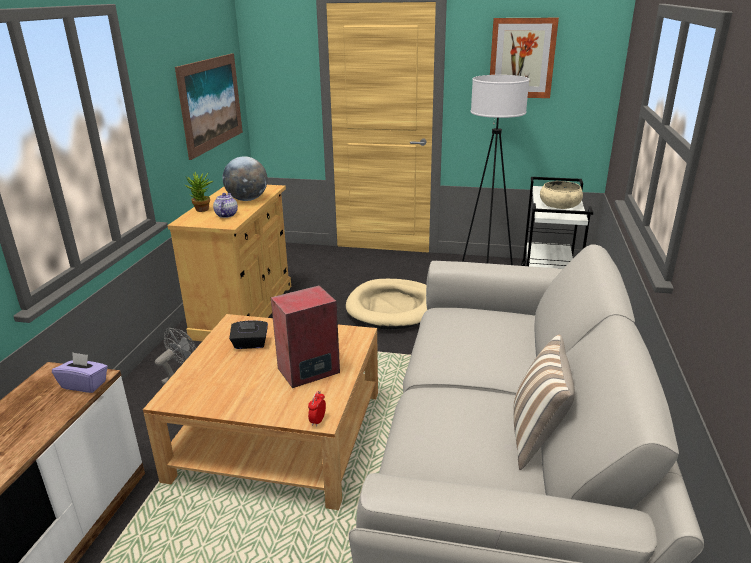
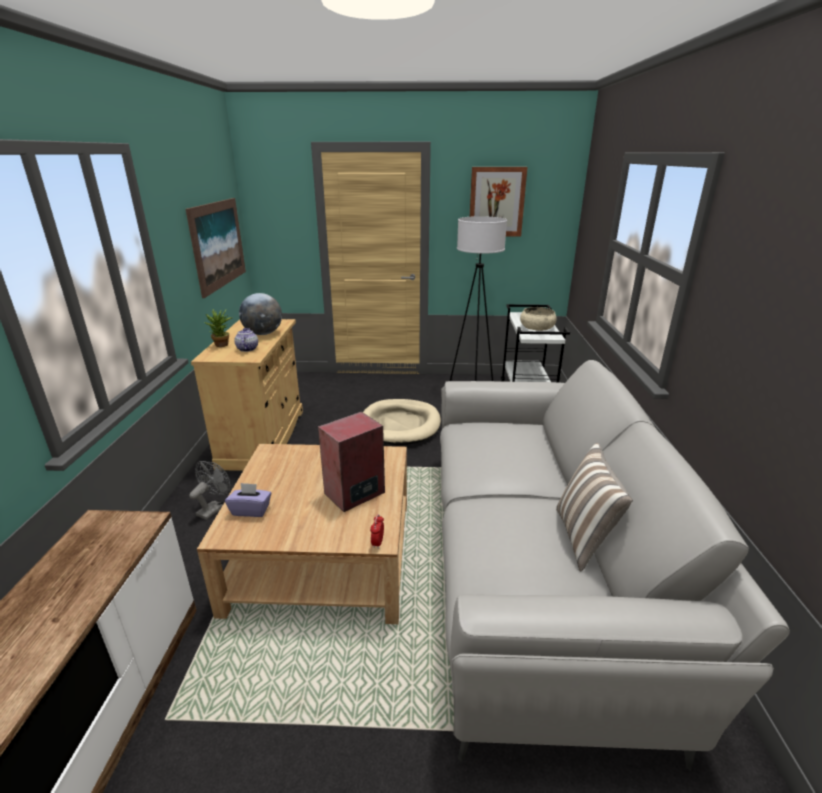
camera: 10 degrees left, 0 degrees up
purple tissue box [52,352,108,393] -> purple tissue box moved to [225,483,271,517]
black tissue box [229,320,268,349] -> none

